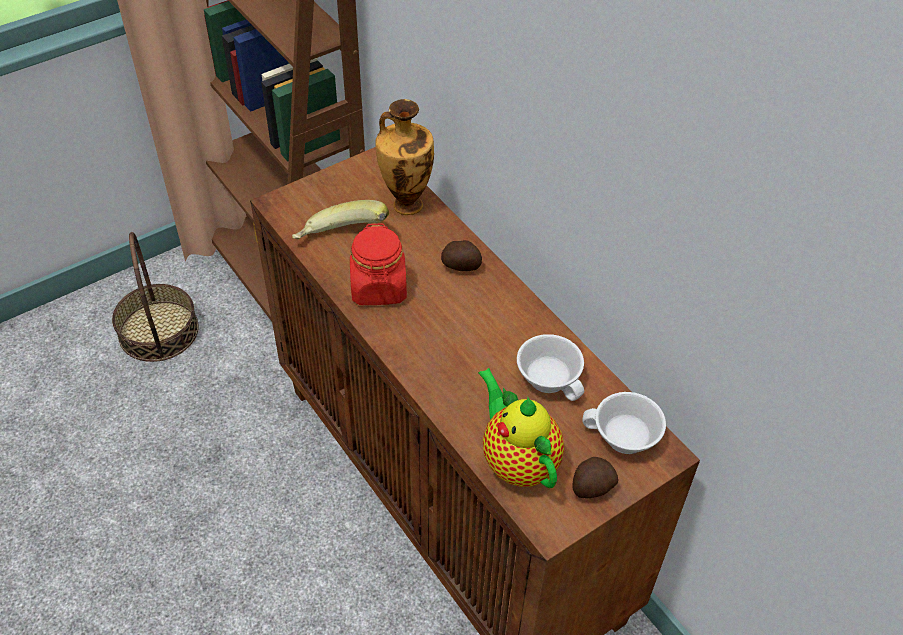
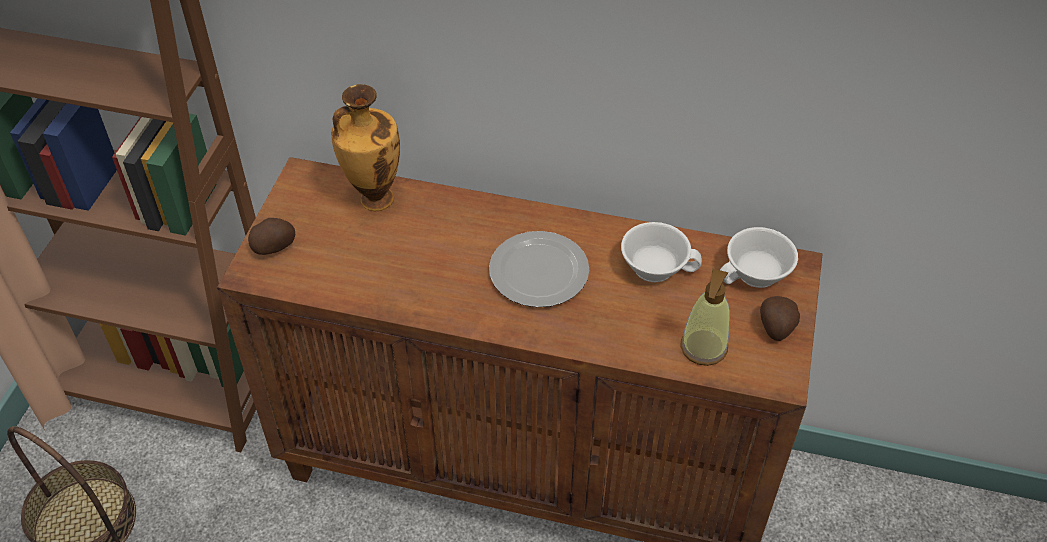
camera: 40 degrees left, 0 degrees up
banana [292,200,389,240] -> none
red jar [350,223,407,305] -> none
potato [441,240,482,271] -> potato moved to [248,218,295,255]
teapot [478,368,564,488] -> soap dispenser [680,268,730,366]
none -> plate [489,231,589,307]

